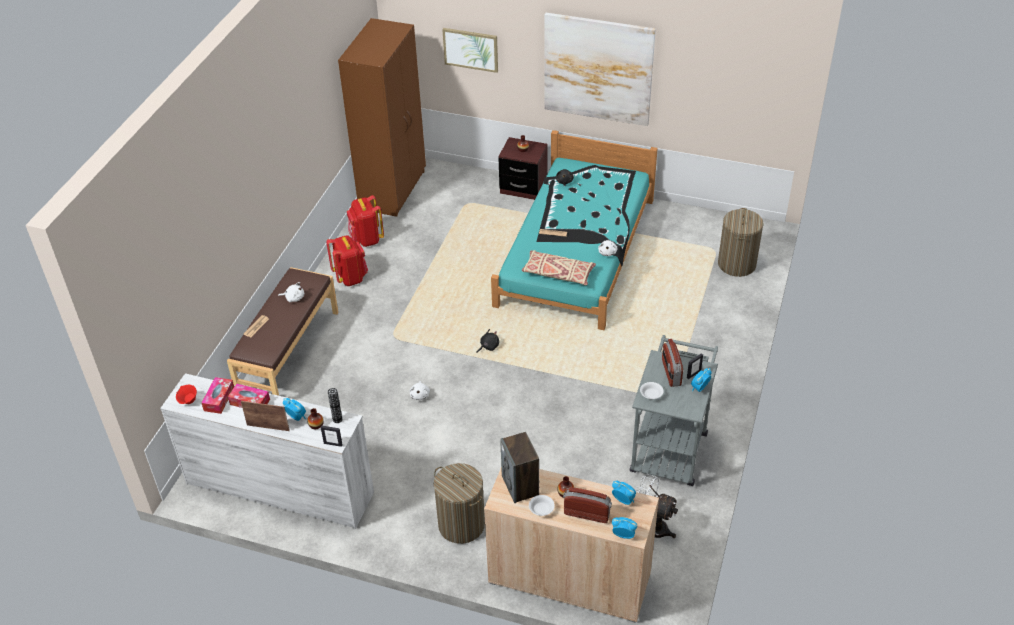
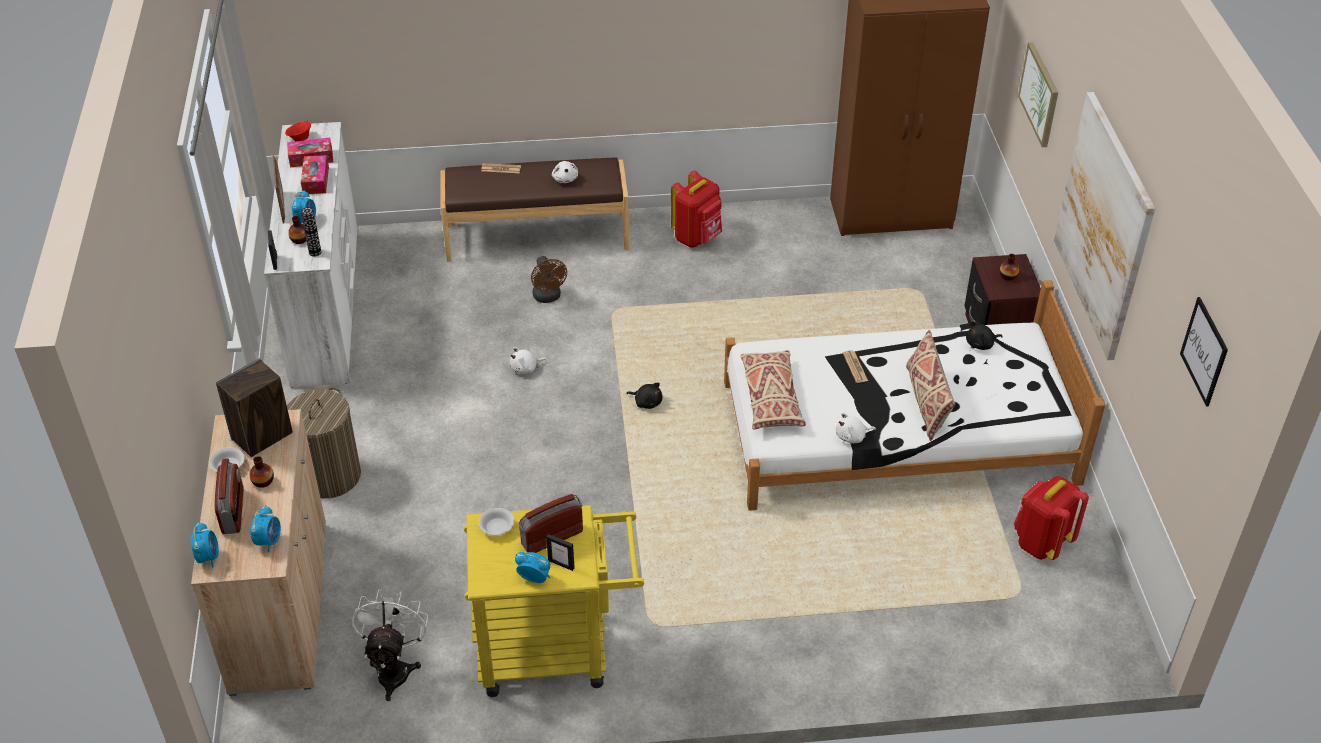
camera: 65 degrees right, 0 degrees up
red backpack [347,195,384,247] -> red backpack moved to [1014,476,1089,560]
turquoise bed [491,130,658,330] -> white bed [724,280,1105,511]
grey cart [630,335,718,486] -> yellow cart [464,505,644,697]
laundry basket [718,208,764,277] -> none
none -> brown fan [531,256,567,303]
none -> beige pillow [906,330,955,441]
none -> picture [1180,297,1228,407]

